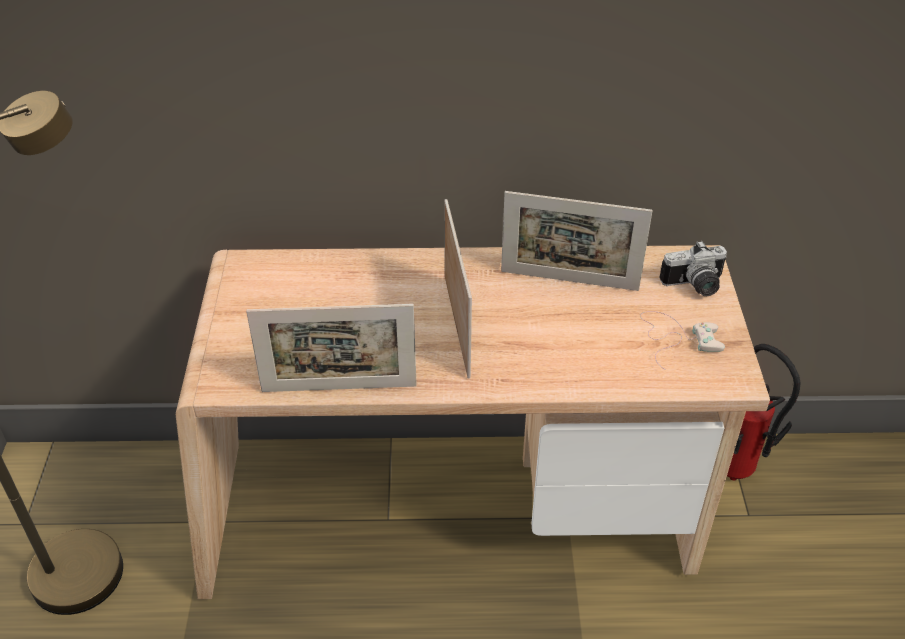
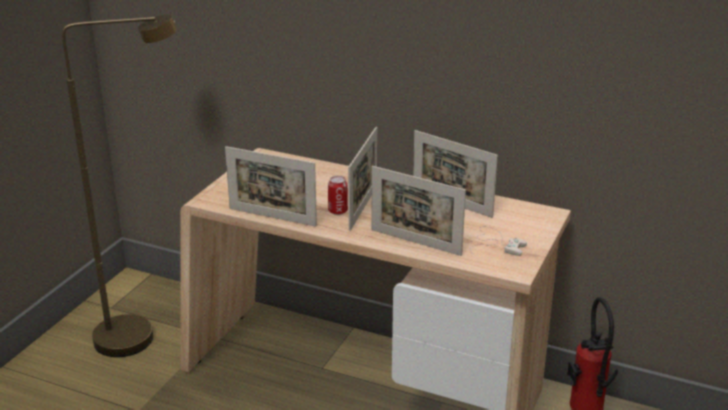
camera: 25 degrees right, 15 degrees down
camera [659,241,727,296] -> none
none -> can [328,176,348,215]
none -> picture frame [372,166,466,256]

